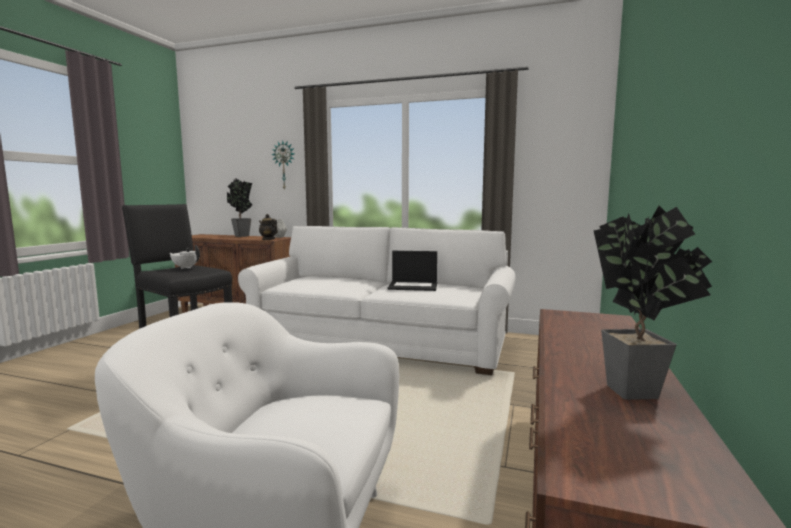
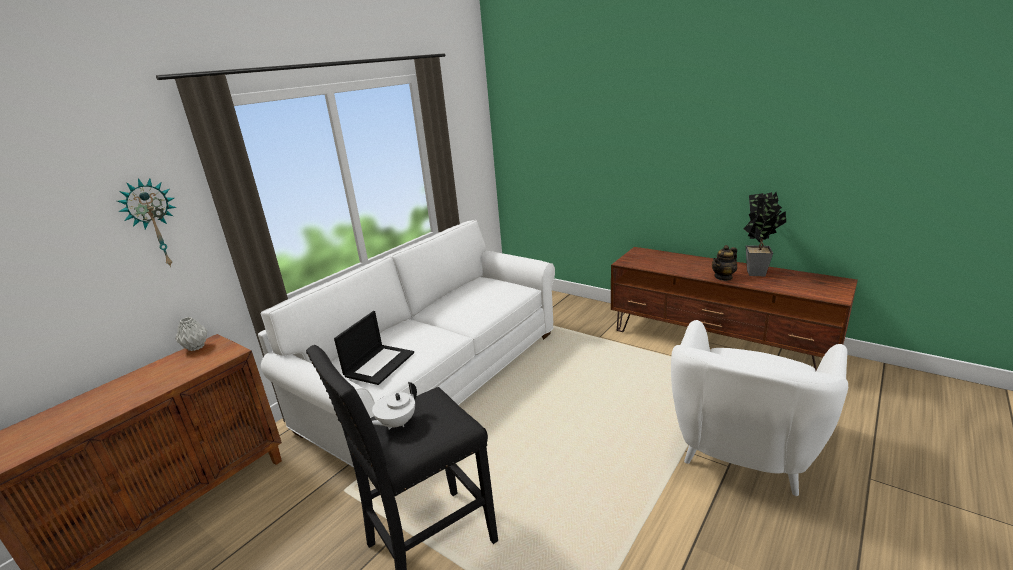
camera: 70 degrees left, 15 degrees up
potted plant [227,179,252,237] -> none
teapot [259,214,278,240] -> teapot moved to [712,245,737,281]
laptop [388,251,437,291] -> laptop moved to [334,311,414,385]

